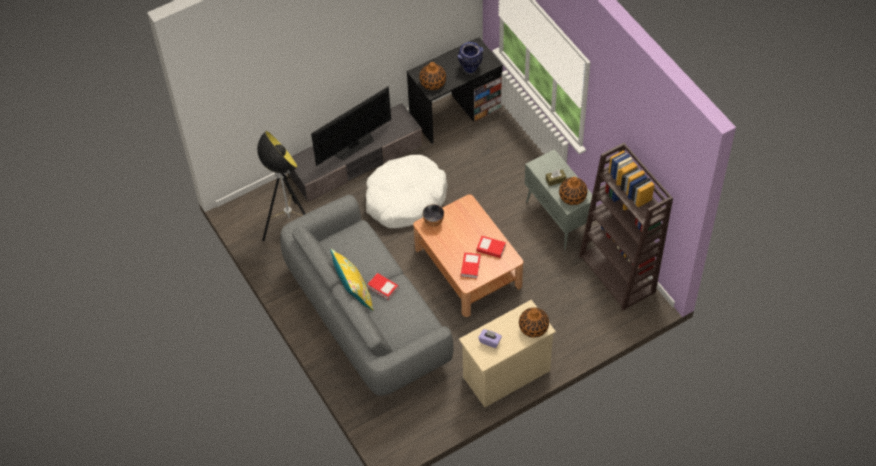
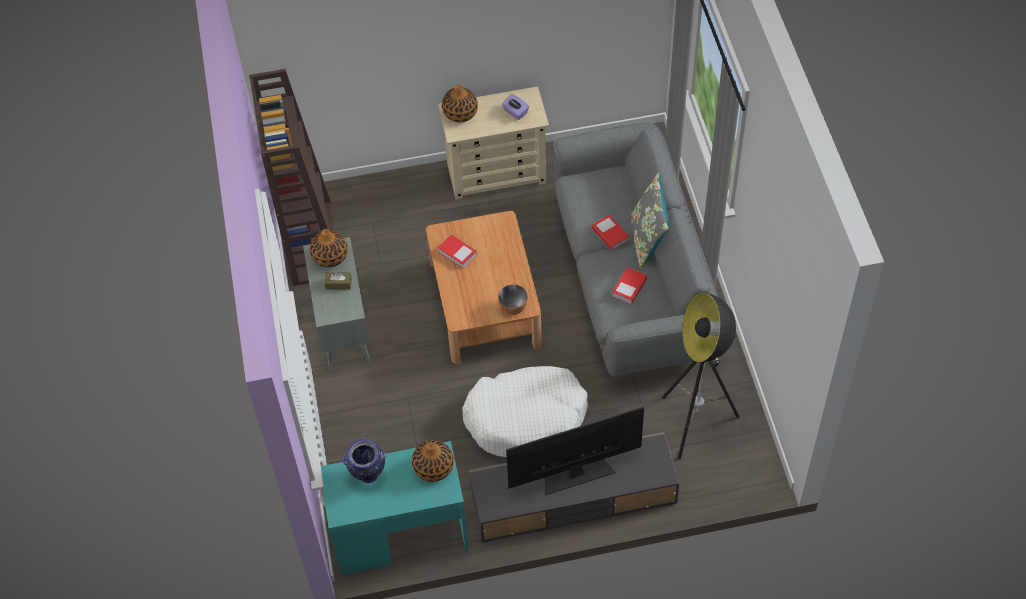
camera: 160 degrees left, 0 degrees up
yellow pillow [331,249,373,311] -> grey pillow [631,173,669,269]
black desk [407,37,503,144] -> turquoise desk [321,441,469,576]
book [461,252,481,278] -> book moved to [612,267,647,304]

